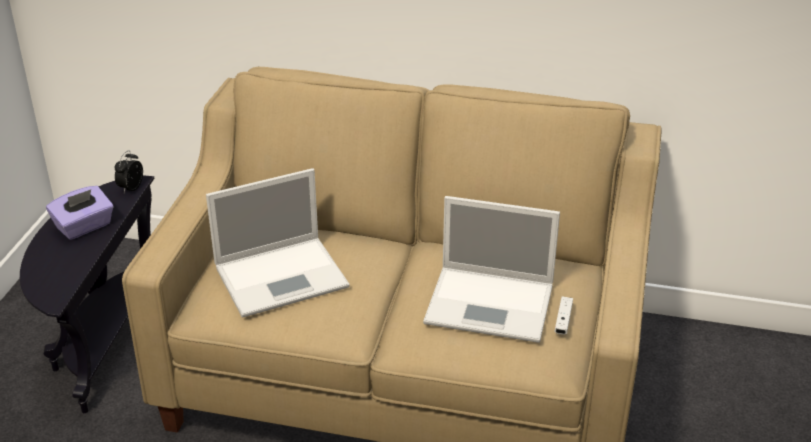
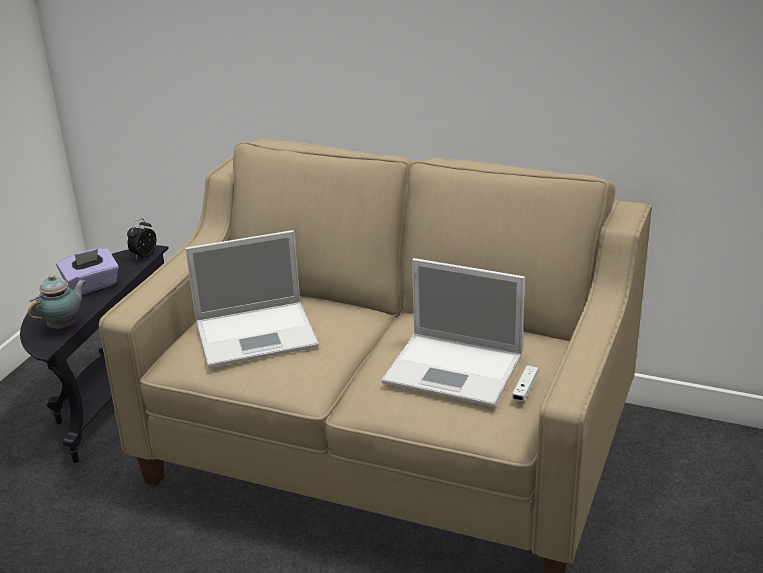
camera: 10 degrees right, 5 degrees down
none -> teapot [28,274,87,329]

